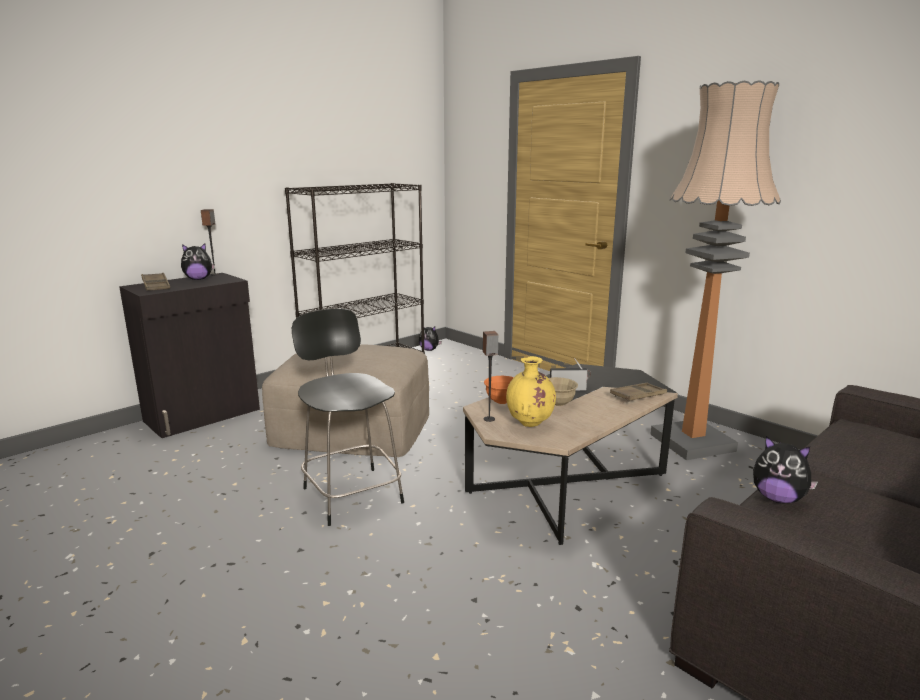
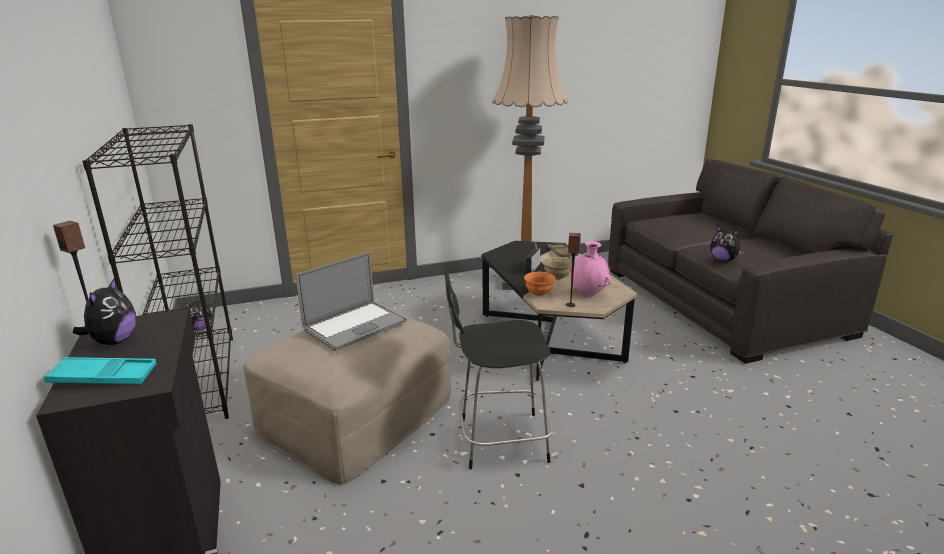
camera: 65 degrees left, 5 degrees up
brown tray [141,273,170,291] -> turquoise tray [44,357,156,384]
yellow vase [506,356,556,427] -> pink vase [570,241,611,297]
plush toy [753,436,818,503] -> plush toy turned 75 degrees clockwise [710,226,745,262]
none -> laptop [295,252,407,351]

